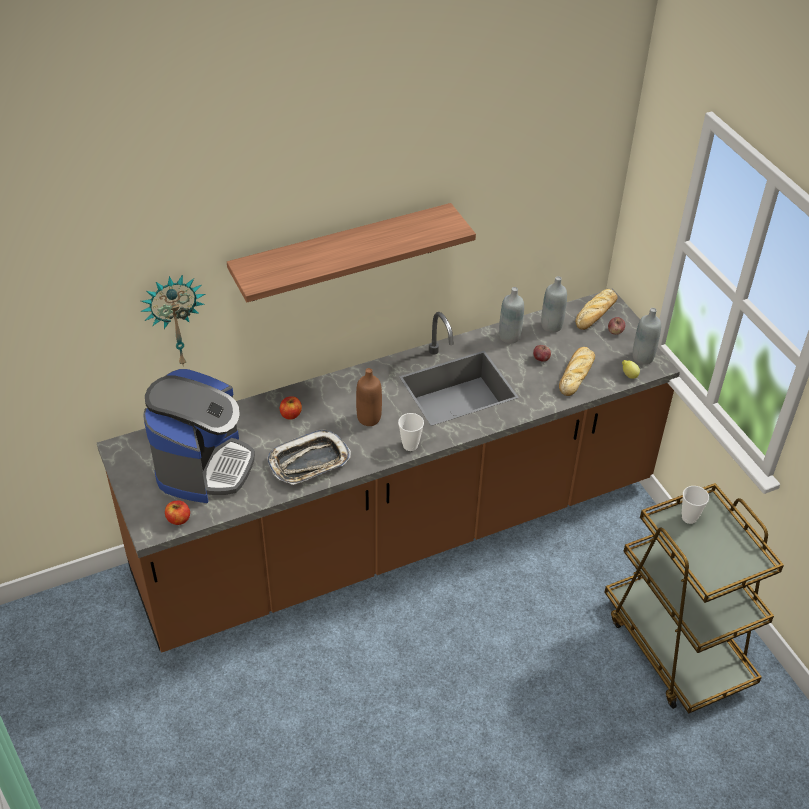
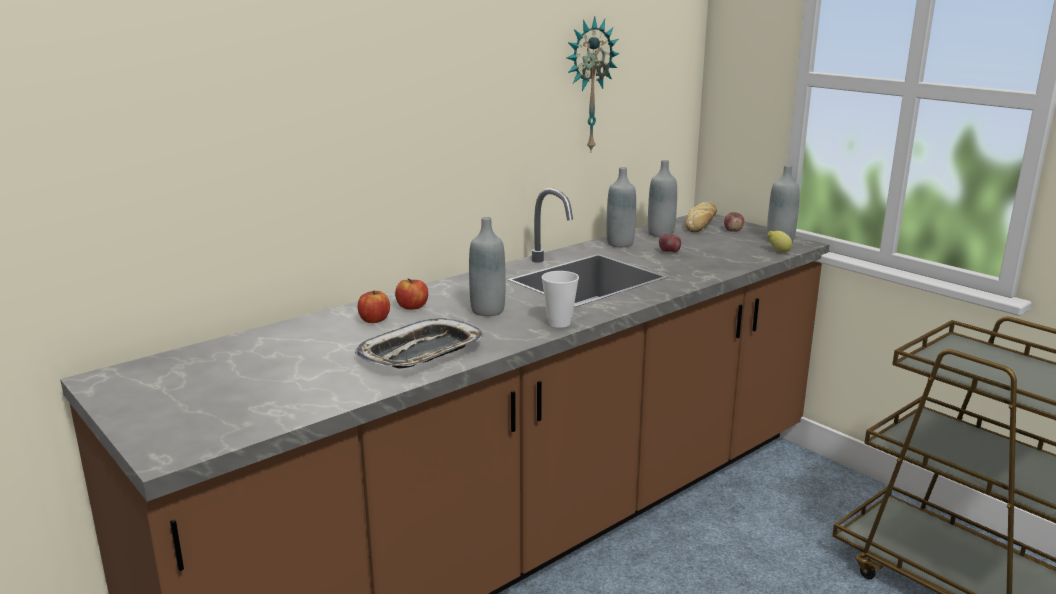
camera: 15 degrees left, 25 degrees down
wall clock [140,275,205,367] -> wall clock moved to [567,16,620,151]
coffee machine [143,369,255,503] -> none
apple [165,500,190,525] -> apple moved to [395,278,428,310]
shelf [227,203,476,302] -> none
brown bottle [356,368,382,426] -> grey bottle [469,217,506,316]
bread [559,347,595,396] -> none
cup [682,486,709,524] -> none

